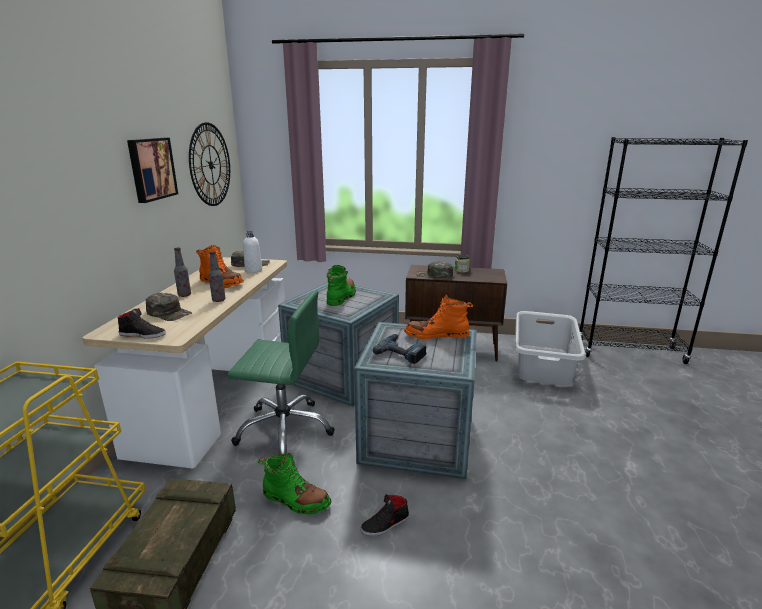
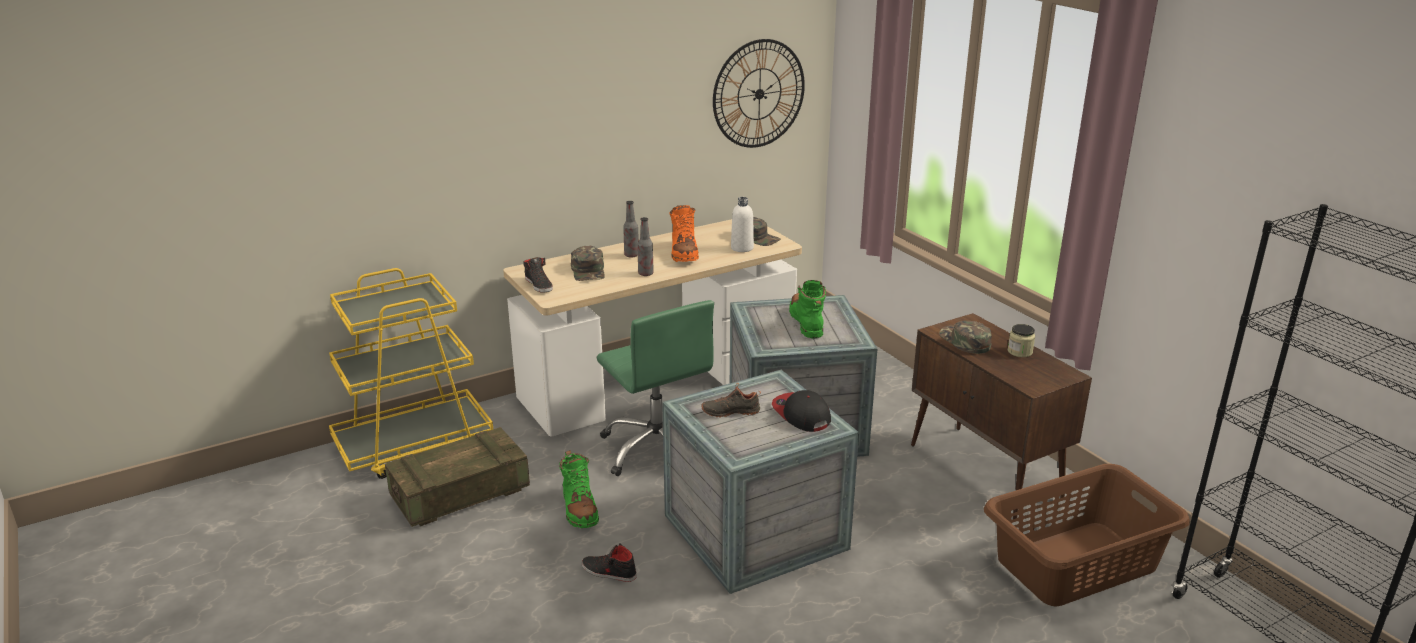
camera: 50 degrees right, 5 degrees up
picture [127,138,178,203] -> none
green boot [327,265,356,306] -> green boot turned 75 degrees counterclockwise [789,280,826,338]
power drill [373,334,427,364] -> black shoe [701,383,761,417]
orange boot [404,295,473,339] -> cap [772,390,831,432]
grey laundry basket [515,311,585,386] -> brown laundry basket [984,464,1190,606]

